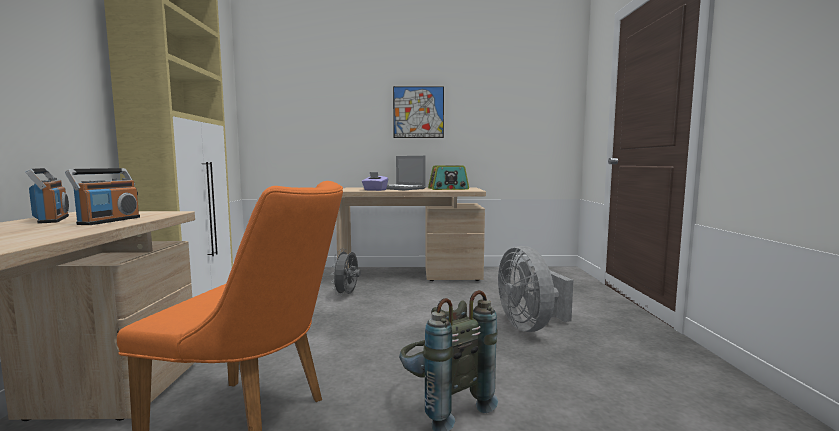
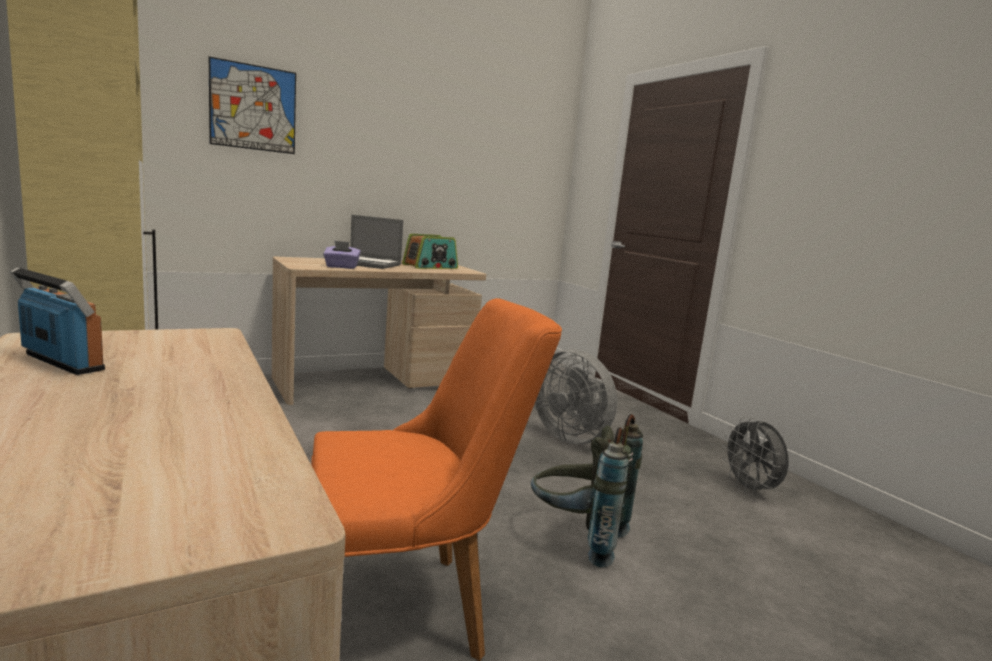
camera: 30 degrees left, 5 degrees up
radio [65,168,140,225] -> none
grey fan [330,248,361,296] -> grey fan moved to [722,417,789,495]
picture [393,86,444,138] -> picture moved to [209,56,296,154]

